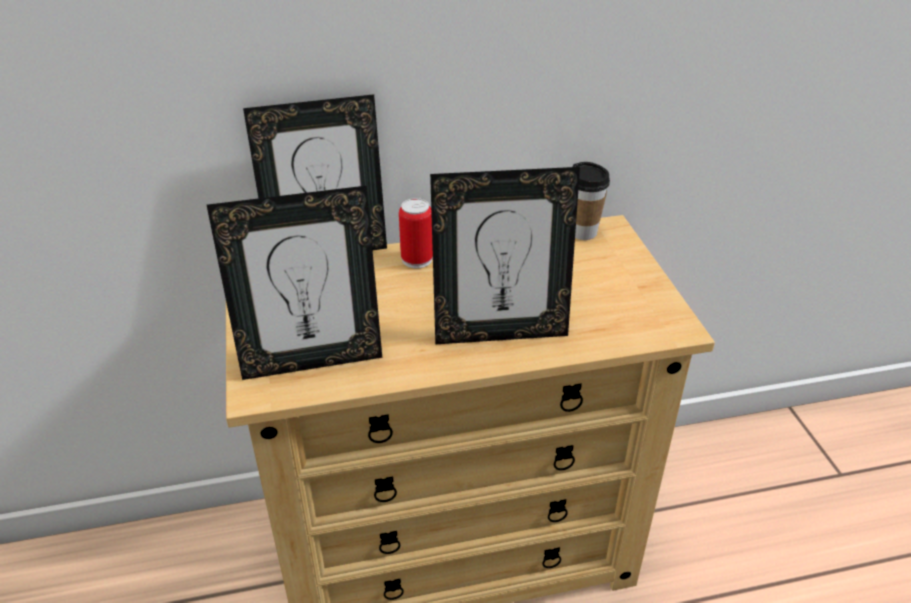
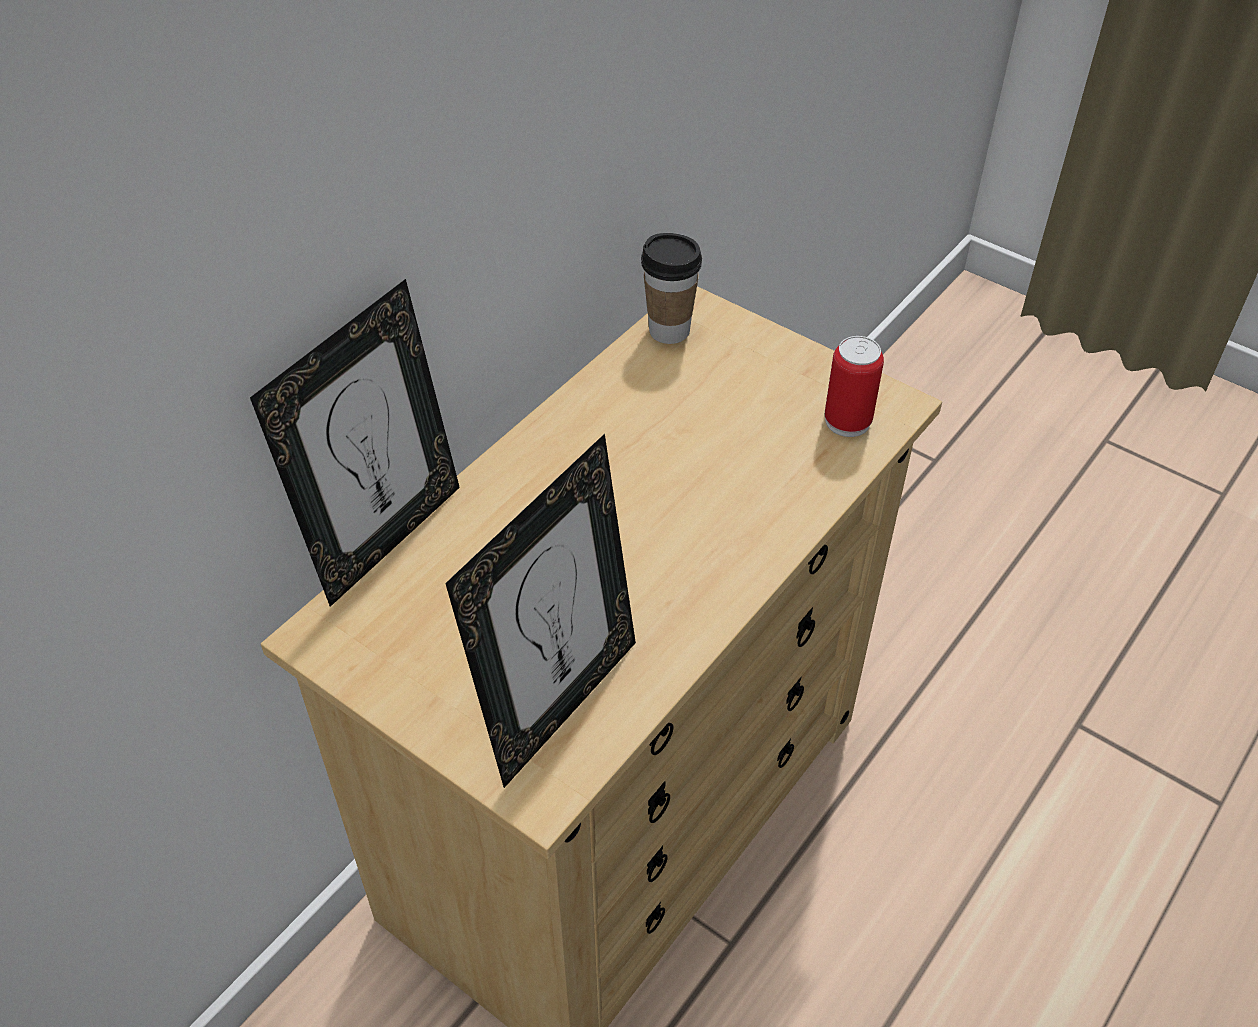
camera: 40 degrees left, 10 degrees up
can [399,198,433,268] -> can moved to [825,336,884,437]
picture frame [430,167,580,344] -> none

